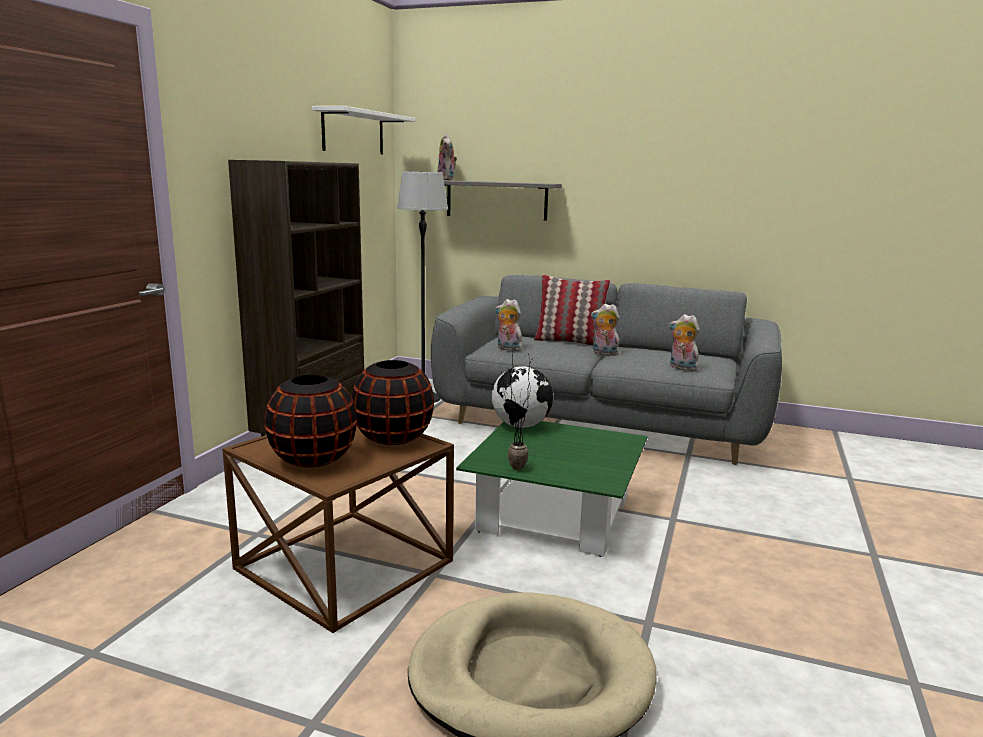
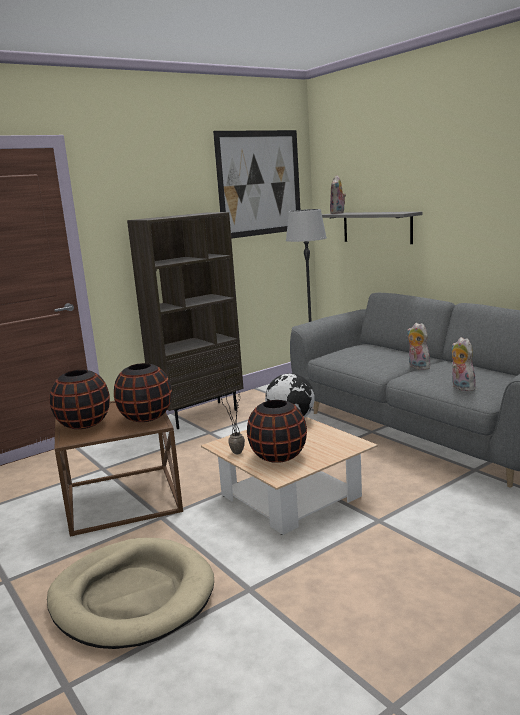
camera: 35 degrees right, 0 degrees up
white shelf [312,106,415,154] -> picture [213,130,300,239]
green coffee table [456,421,648,557] -> beige coffee table [201,417,378,535]
plush toy [495,299,522,351] -> none
pillow [534,275,610,346] -> none
none -> black vase [247,400,307,463]

